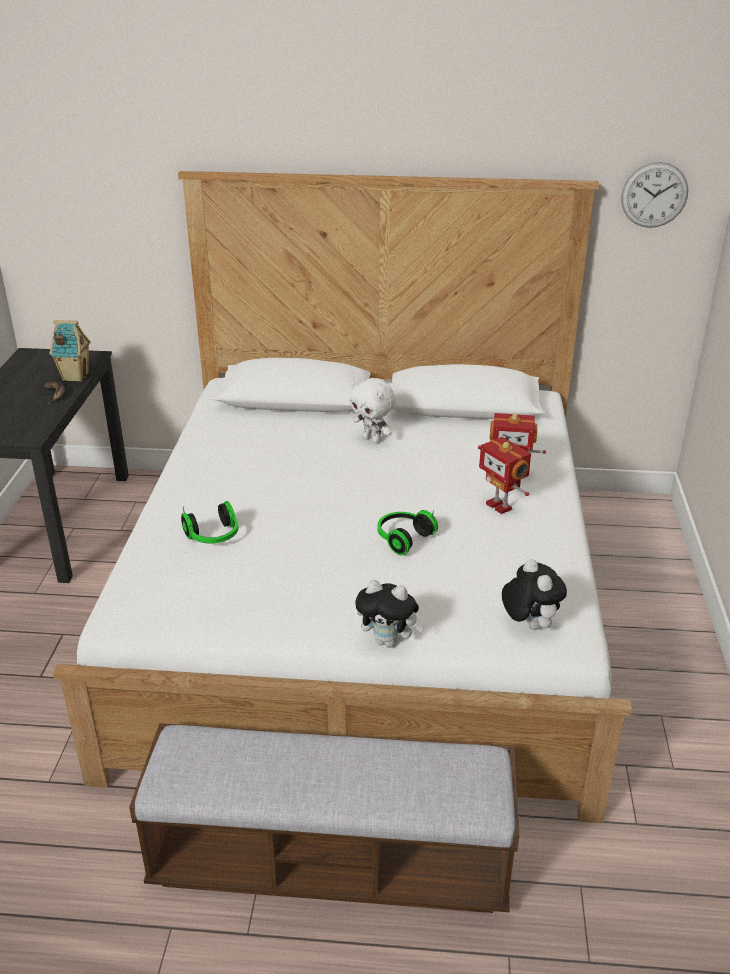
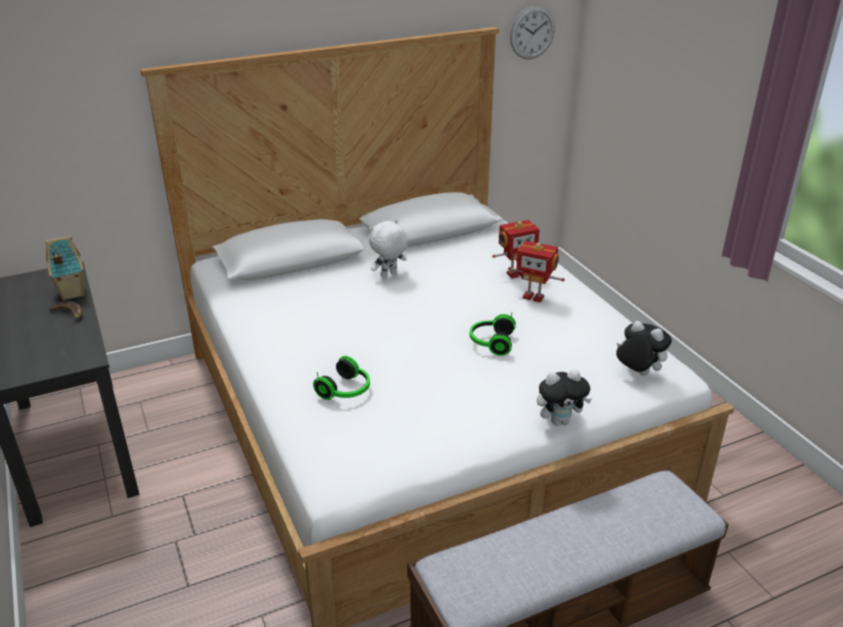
camera: 30 degrees left, 0 degrees up
white plush toy [350,378,396,444] -> white plush toy turned 135 degrees clockwise [368,219,409,278]

